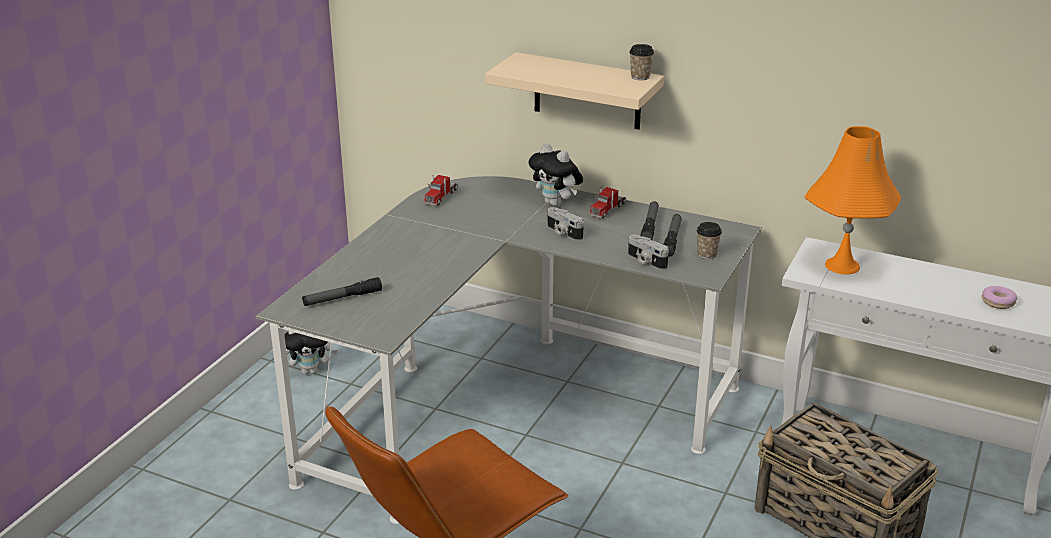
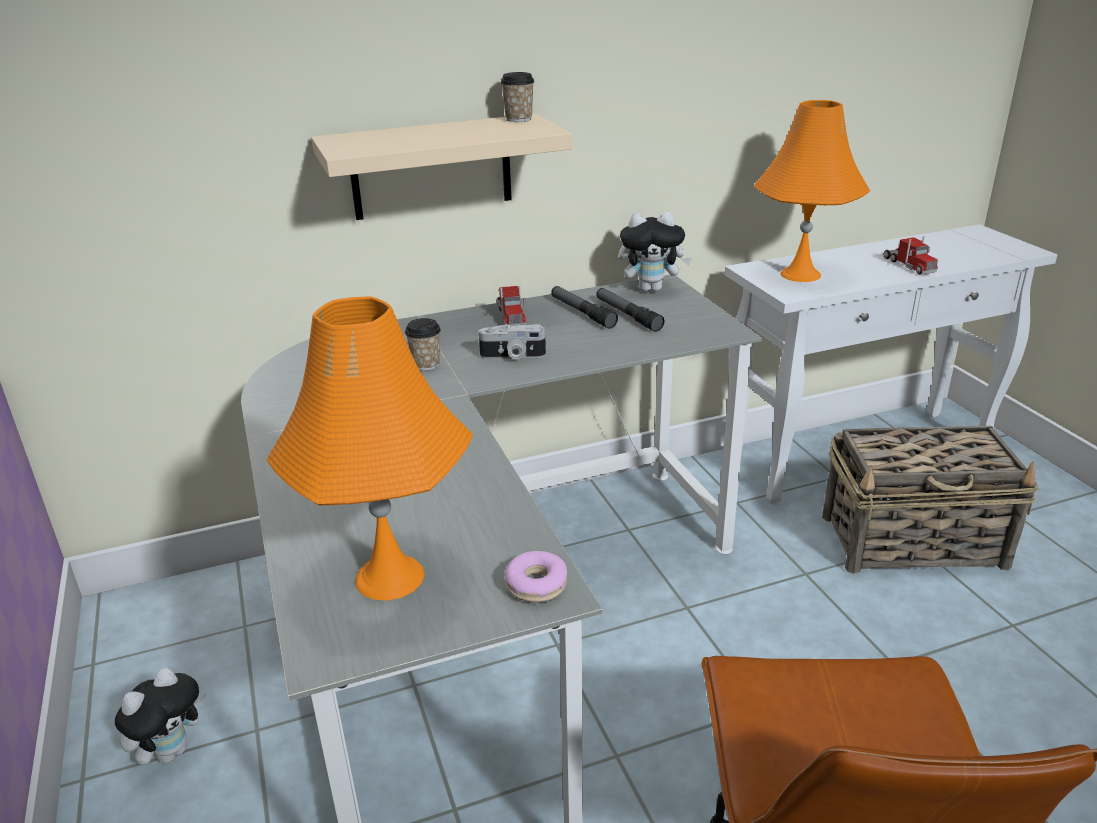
camera: 45 degrees left, 0 degrees up
flashlight [302,277,382,306] -> orange table lamp [266,297,473,601]
toy truck [424,175,458,206] -> toy truck moved to [883,236,938,274]
plush toy [528,144,583,206] -> plush toy moved to [619,212,692,292]
camera [628,235,669,270] -> none
cup [697,222,722,259] -> cup moved to [405,318,441,371]
donut [982,286,1017,309] -> donut moved to [504,551,567,603]

